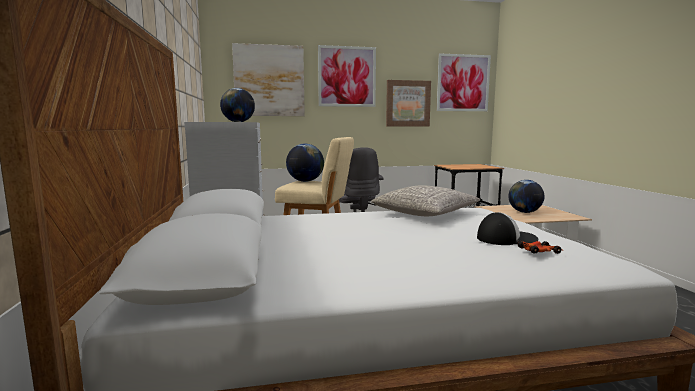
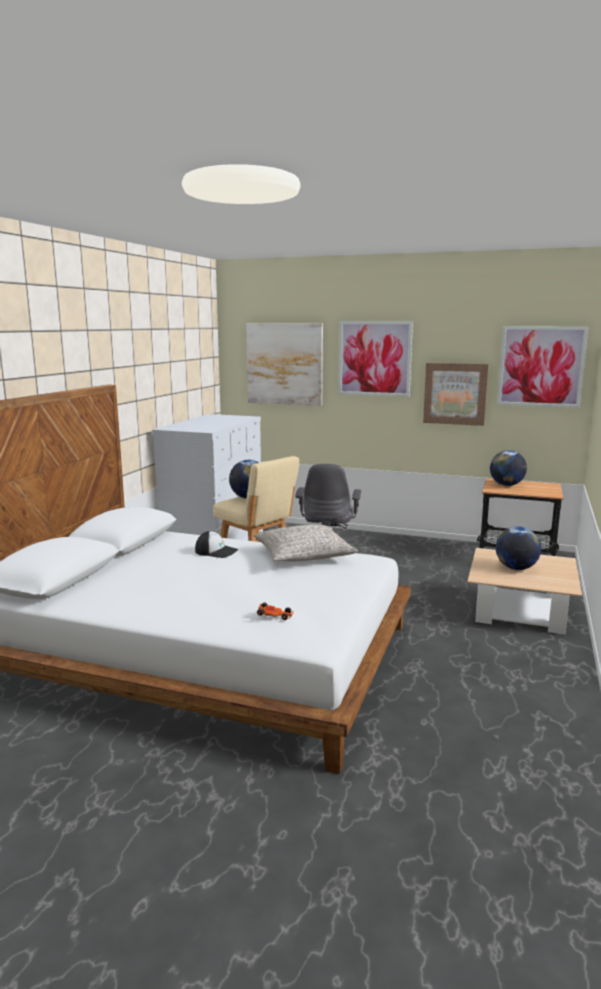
camera: 30 degrees right, 5 degrees up
globe [220,88,255,122] -> globe moved to [490,450,527,486]
cap [477,212,538,245] -> cap moved to [195,531,238,558]

